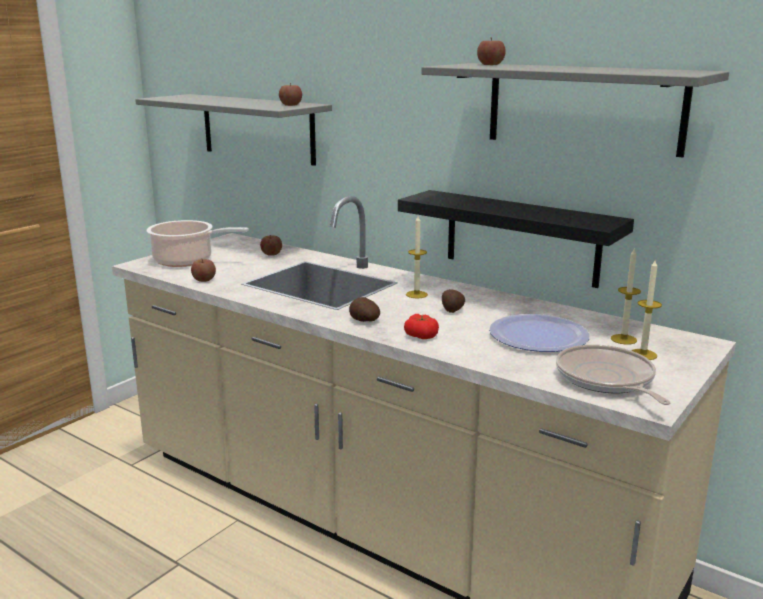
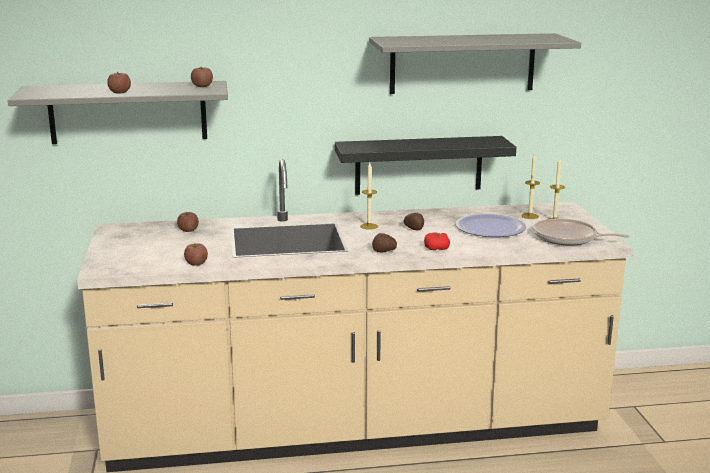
camera: 45 degrees left, 0 degrees up
cooking pot [147,220,249,267] -> none
apple [477,38,506,65] -> apple moved to [107,72,131,94]

